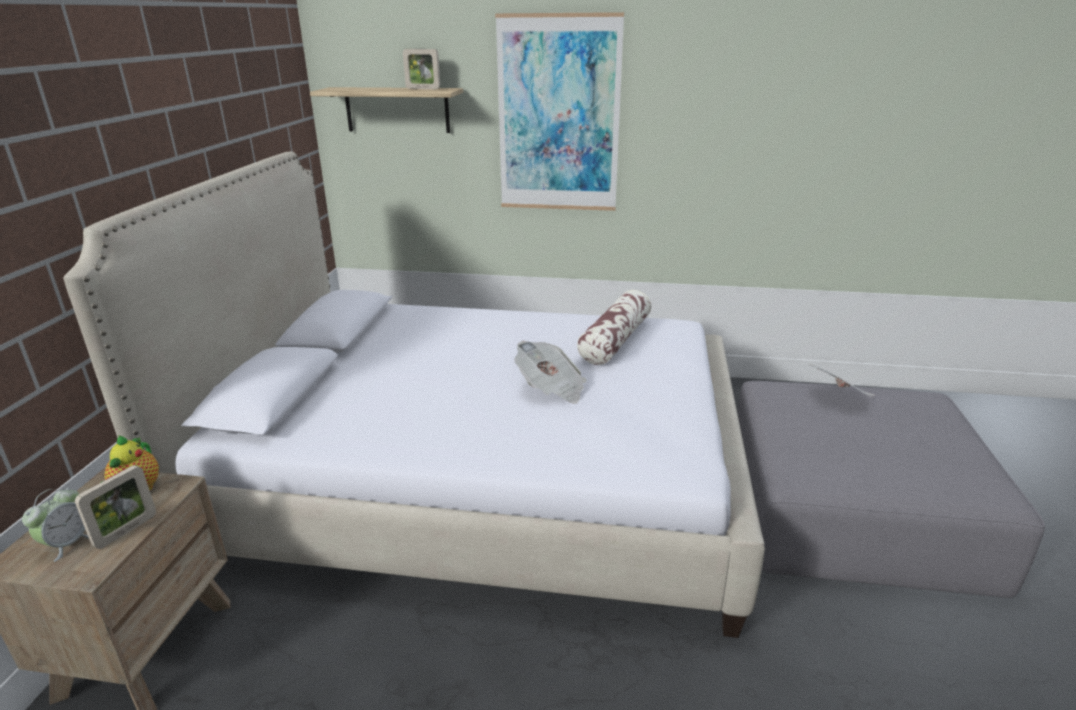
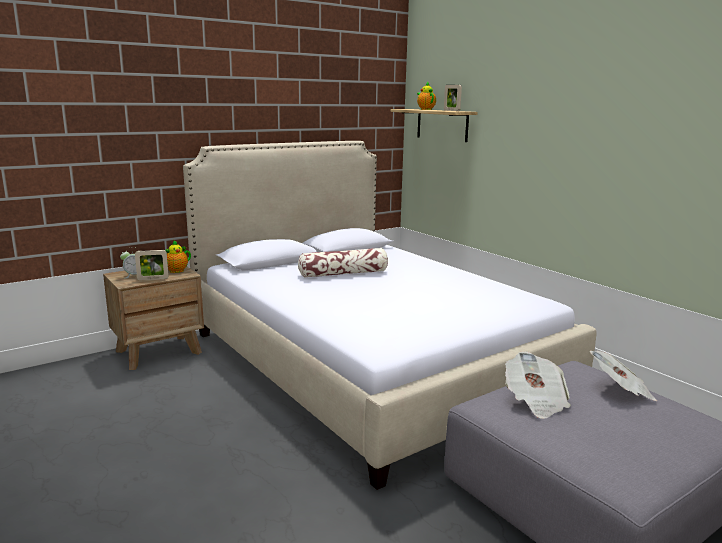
camera: 45 degrees right, 10 degrees down
picture [495,12,624,211] -> none
newspaper [514,341,586,404] -> newspaper moved to [505,351,571,419]
pillow [577,290,651,365] -> pillow moved to [298,248,388,278]
none -> teapot [417,81,436,110]

